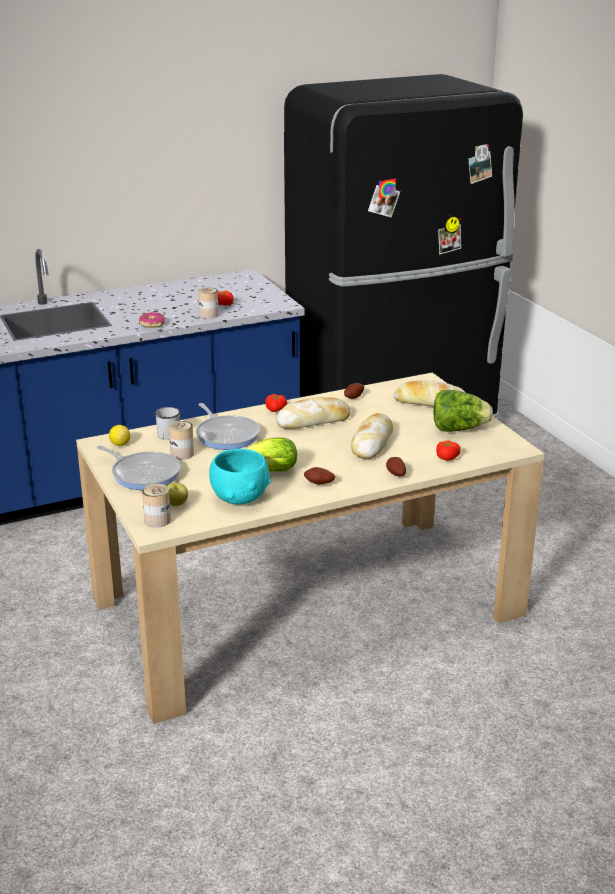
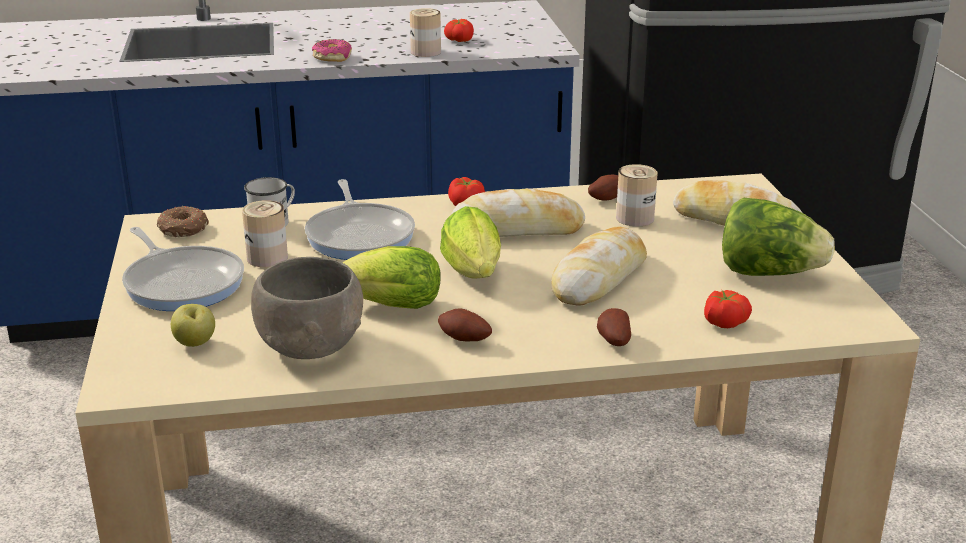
camera: 15 degrees right, 0 degrees up
lemon [109,425,130,446] -> donut [157,206,209,237]
can [142,484,171,528] -> can moved to [616,164,658,226]
turquoise bowl [209,449,271,505] -> grey bowl [251,257,363,359]
none -> lettuce [440,206,501,279]

